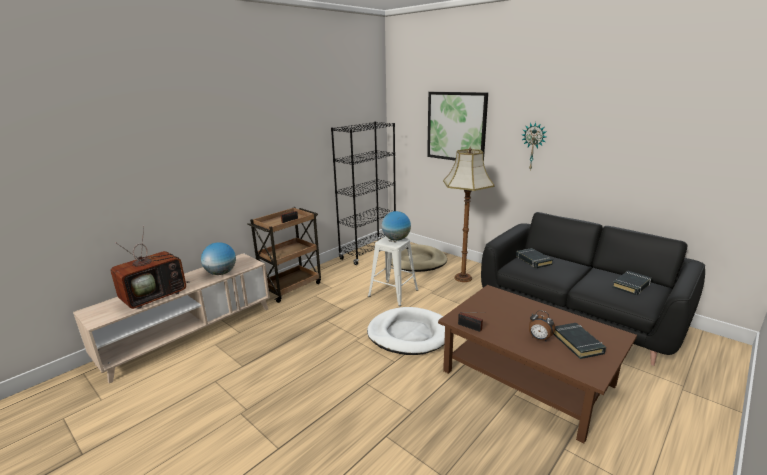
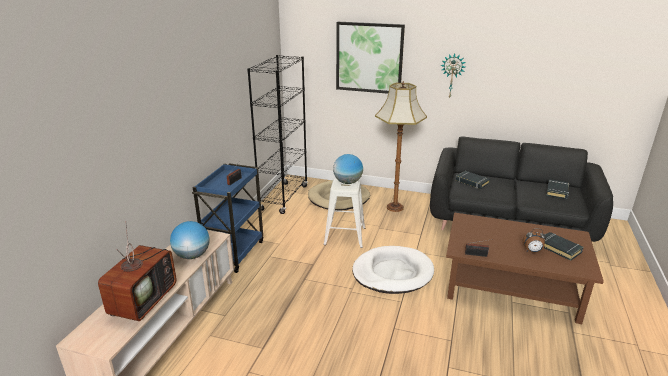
camera: 25 degrees left, 5 degrees up
brown cart [247,207,321,303] -> blue cart [192,163,263,273]

